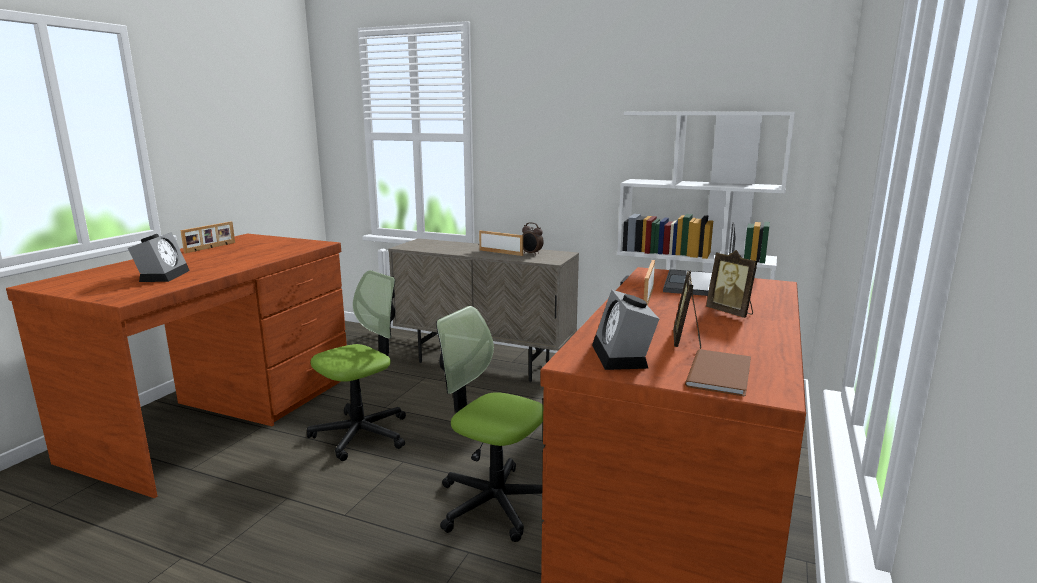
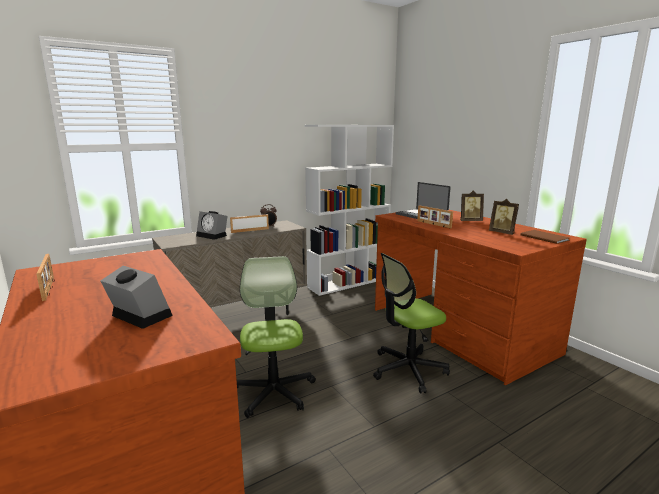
camera: 55 degrees left, 0 degrees up
alarm clock [592,290,659,370] -> alarm clock moved to [196,211,228,240]

